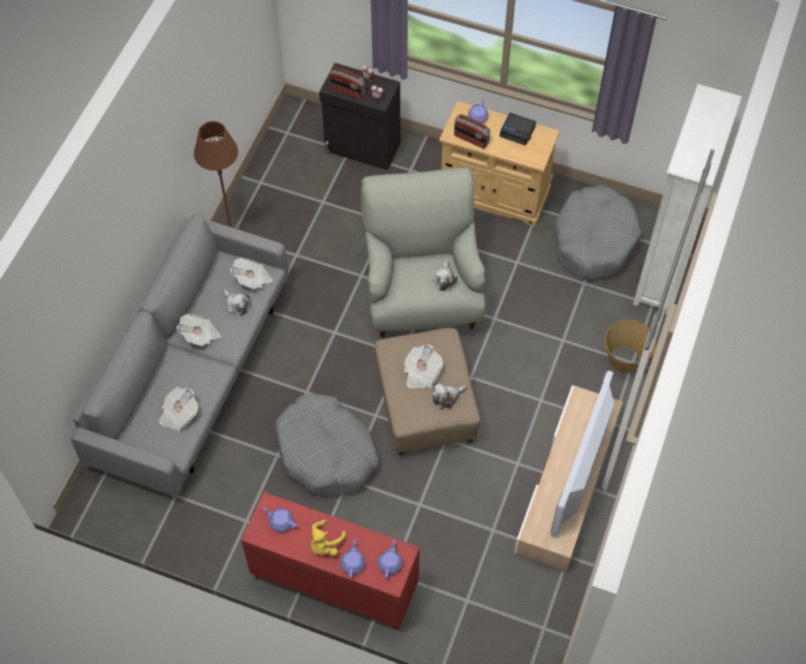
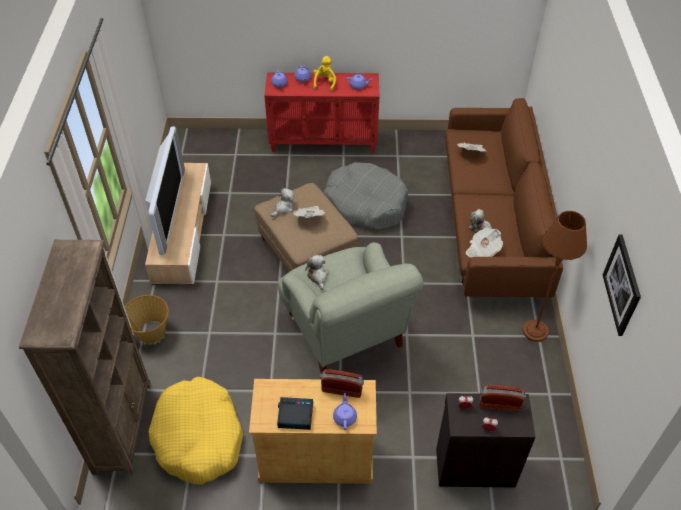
camera: 160 degrees right, 10 degrees down
grey sofa [70,214,288,497] -> brown sofa [445,98,563,297]
newspaper [176,314,221,346] -> none
grey dog bed [554,184,641,281] -> yellow dog bed [148,377,243,485]
white bookcase [633,84,742,315] -> brown bookcase [19,240,151,475]
none -> picture [603,234,641,336]

